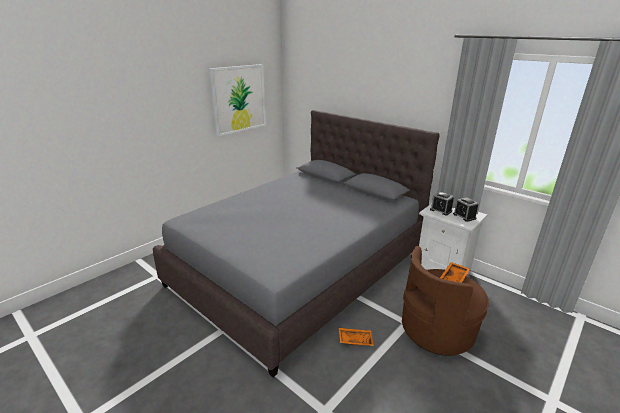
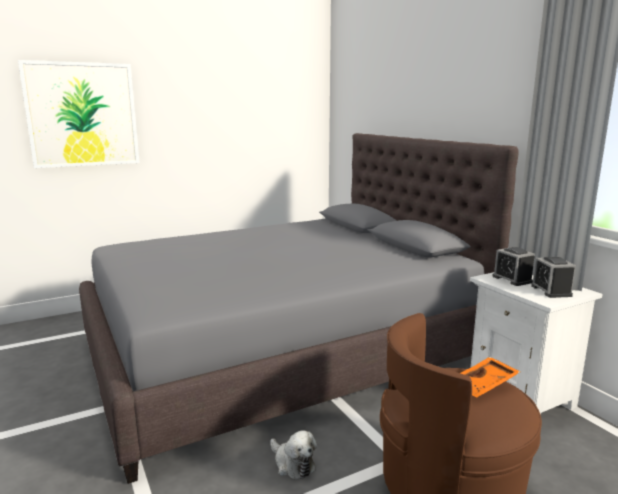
camera: 20 degrees right, 10 degrees down
picture [209,64,266,136] -> picture moved to [18,60,140,168]
orange tray [339,328,374,346] -> plush toy [270,430,317,479]

